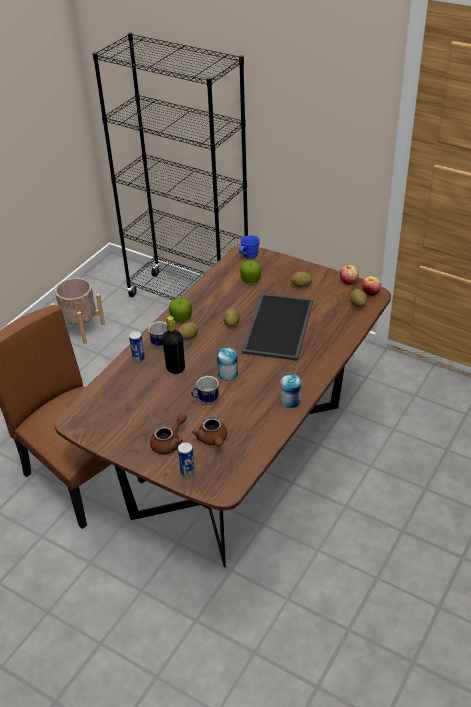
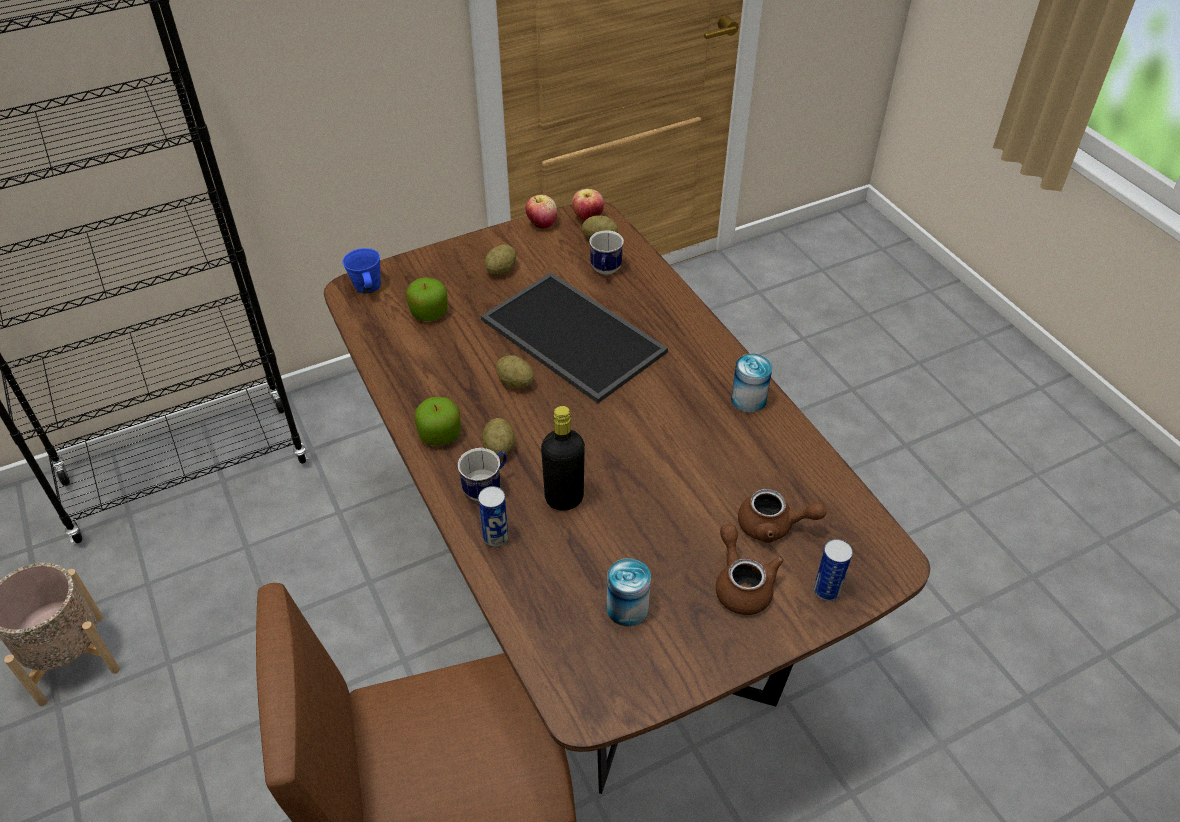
camera: 60 degrees left, 5 degrees up
mug [191,376,219,404] -> mug moved to [589,230,624,274]
can [217,347,238,380] -> can moved to [607,558,651,627]

